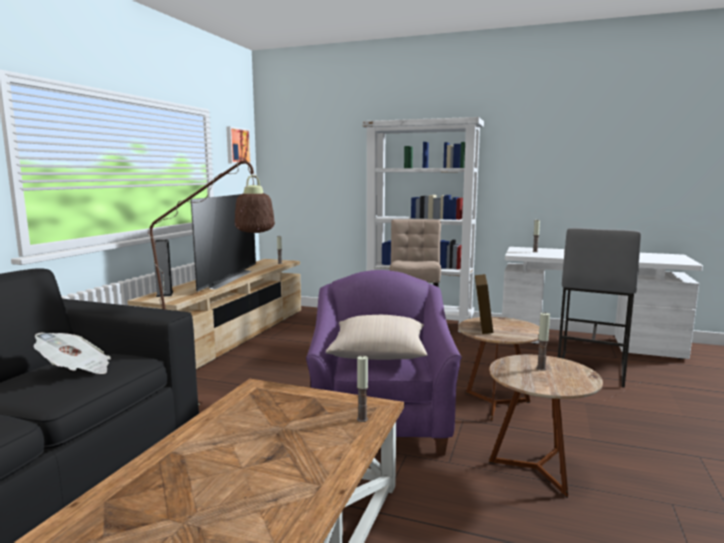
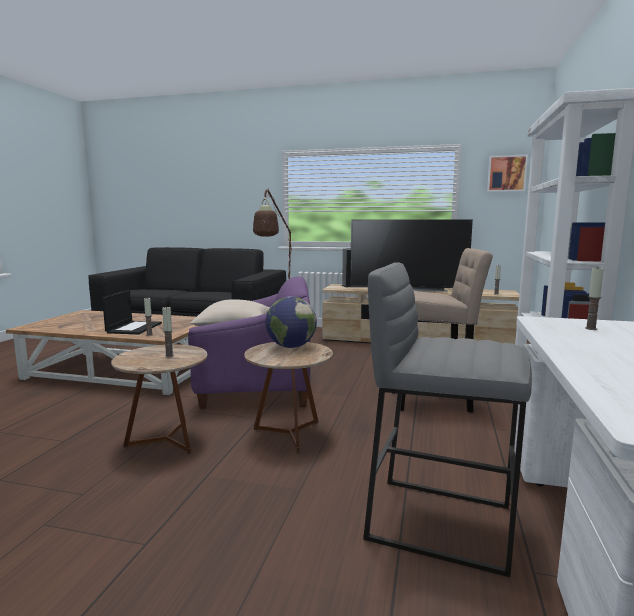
camera: 85 degrees right, 0 degrees up
newspaper [34,333,111,374] -> none
picture frame [475,274,493,334] -> globe [266,296,317,348]
none -> laptop [102,290,162,334]

